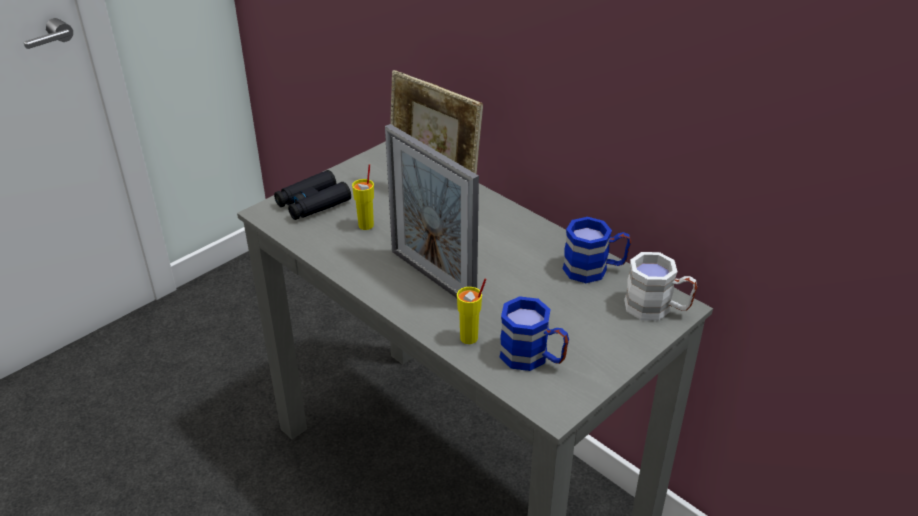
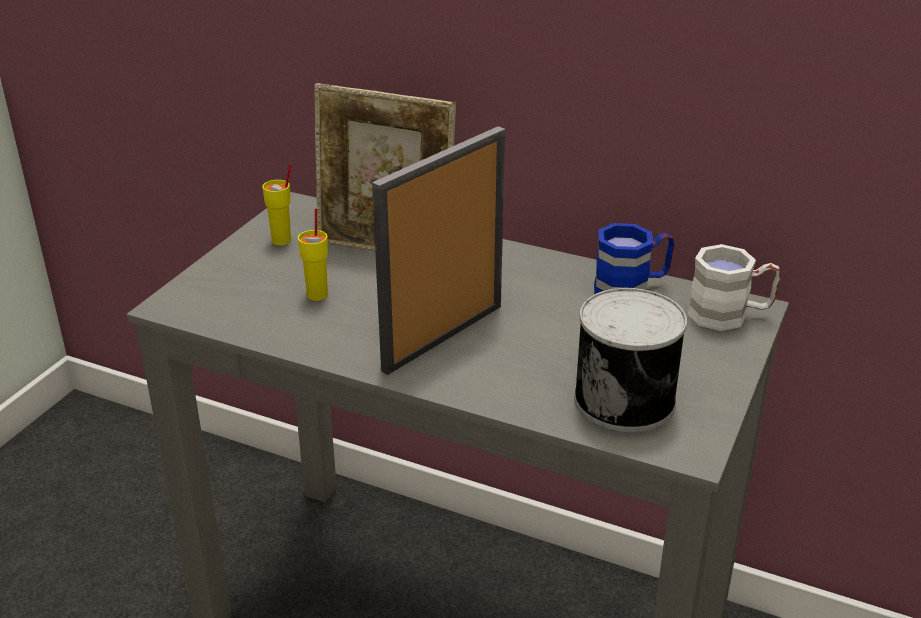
camera: 20 degrees left, 5 degrees down
black binoculars [274,170,351,220] -> none
picture frame [385,124,479,298] -> picture frame turned 105 degrees clockwise [372,126,505,375]
yellow cup [457,278,486,344] -> yellow cup moved to [262,164,292,245]
blue mug [499,296,569,371] -> can [574,288,687,432]

